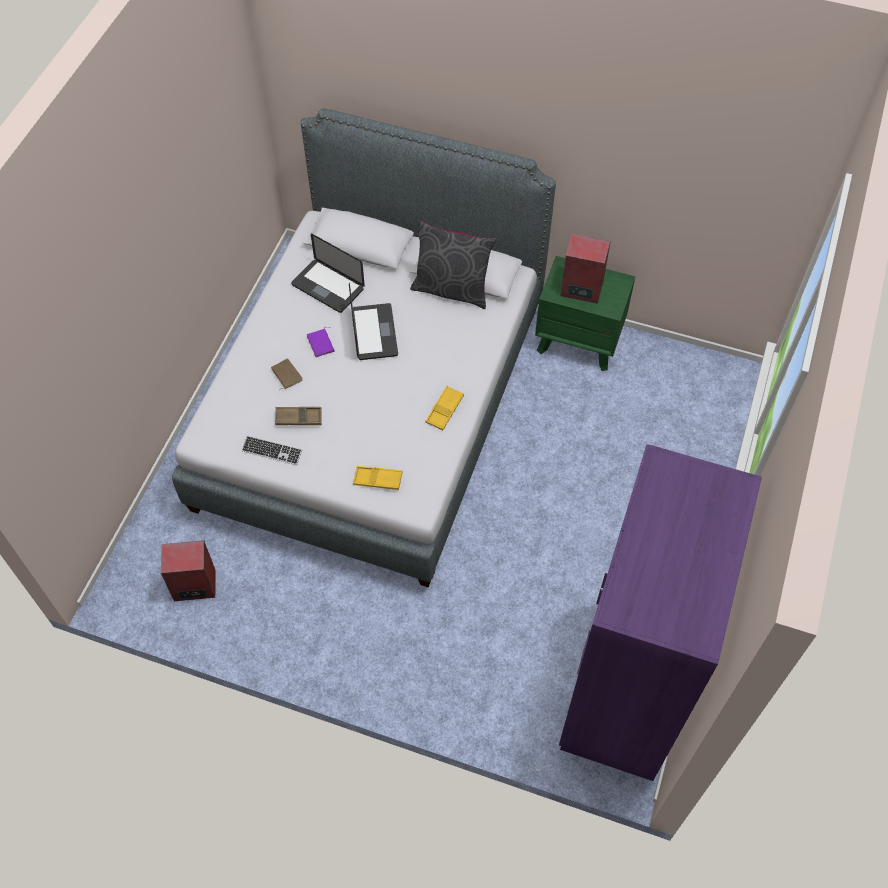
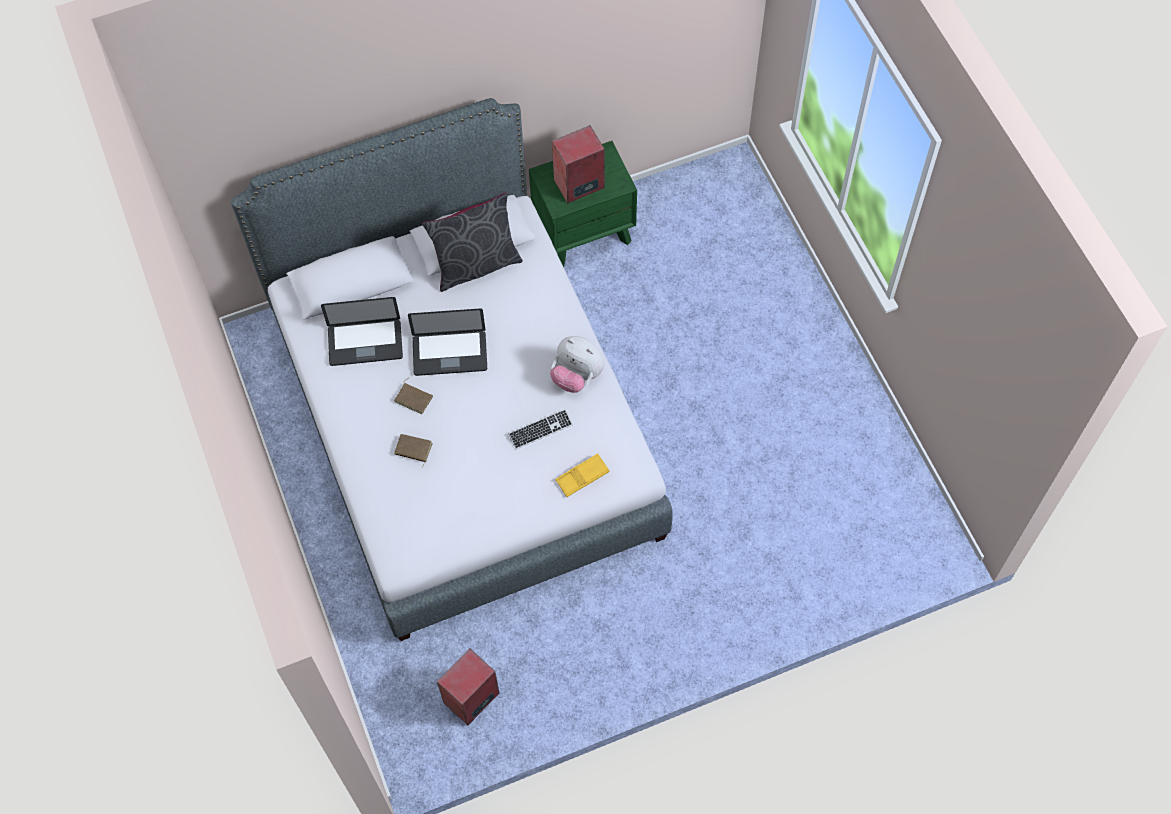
camera: 40 degrees left, 5 degrees up
keyboard [242,435,302,465] -> keyboard moved to [508,409,573,449]
brown tray [275,407,322,425] -> none
purple book [307,327,334,357] -> brown book [394,378,433,414]
laptop [349,282,398,360] -> laptop turned 135 degrees clockwise [408,309,487,376]
yellow tray [425,386,464,430] -> plush toy [550,336,604,393]
purple wardrobe [559,444,762,781] -> none

